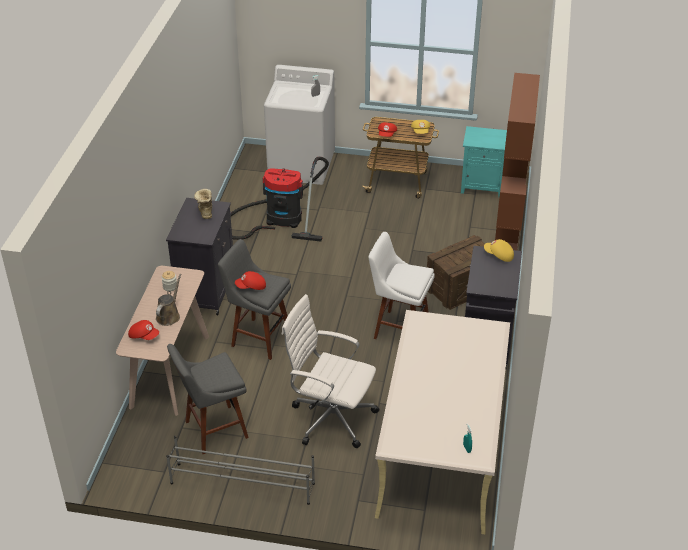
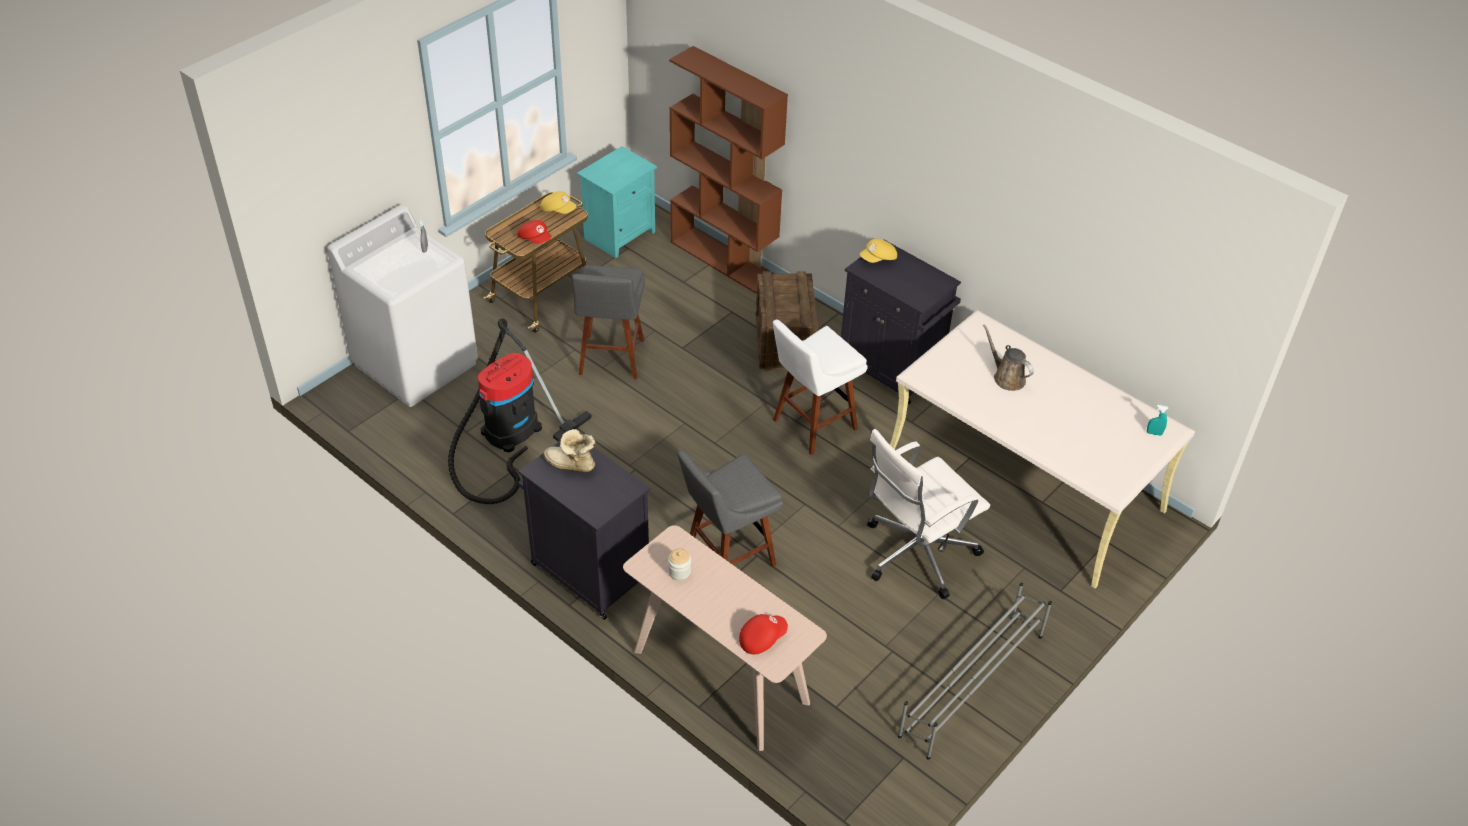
camera: 60 degrees left, 5 degrees up
brown watering can [156,274,182,326] -> brown watering can moved to [983,324,1034,391]
grey stool [167,344,249,454] -> grey stool moved to [572,265,645,379]
red cap [235,271,266,290] -> none

